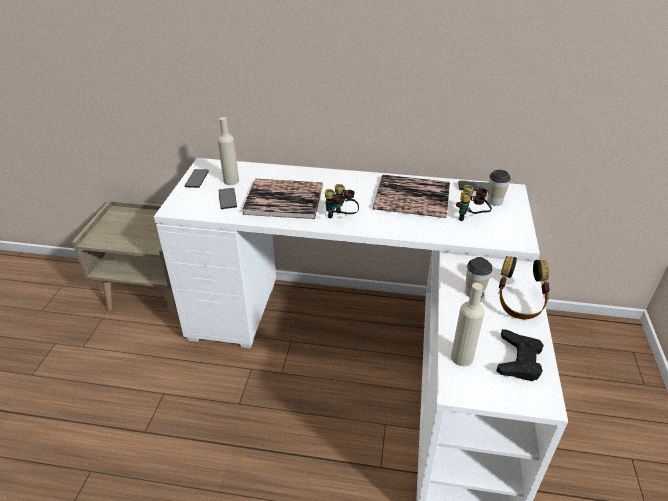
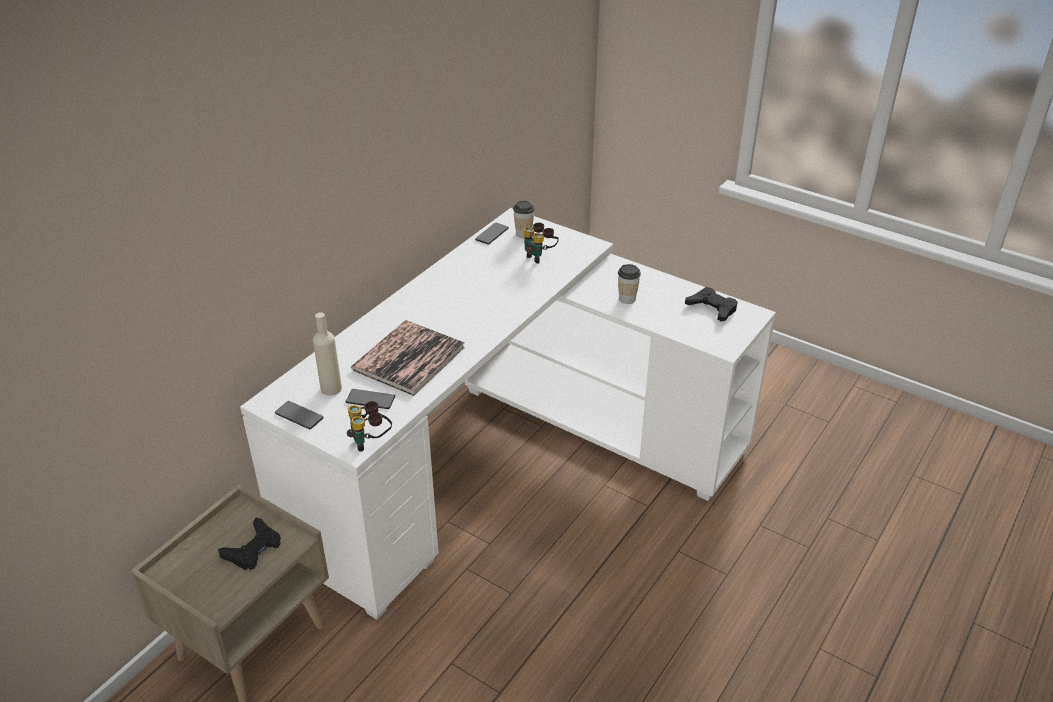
camera: 65 degrees left, 0 degrees up
binoculars [325,184,359,218] -> binoculars moved to [347,401,392,452]
book [373,174,450,218] -> none
beige bottle [451,283,484,366] -> none
headphones [499,256,550,319] -> none
none -> black game controller [218,517,281,570]

